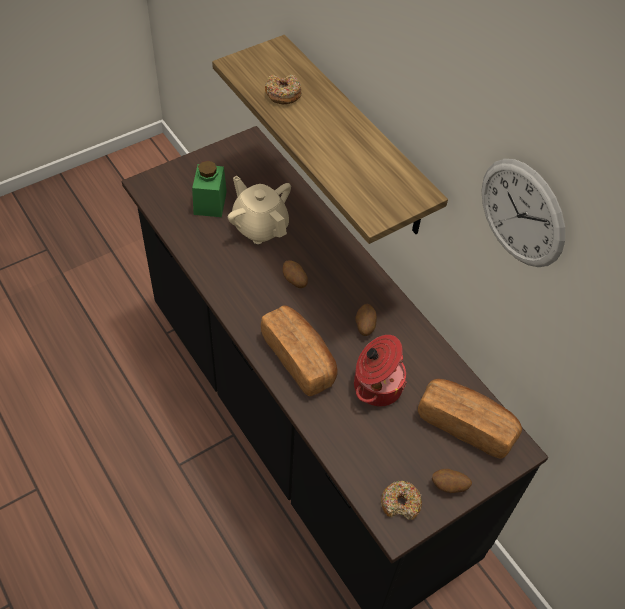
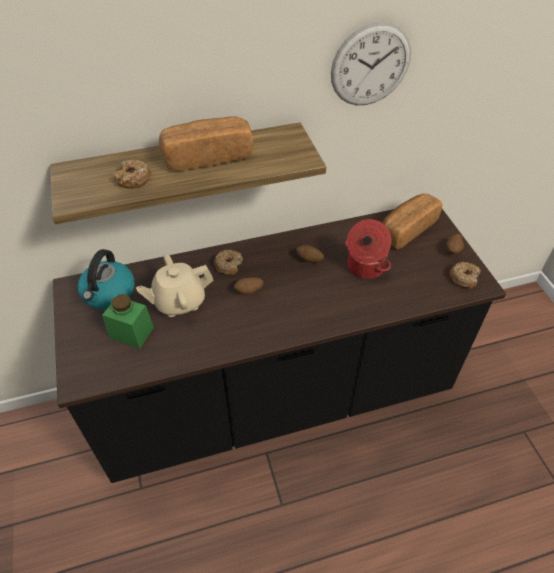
camera: 70 degrees left, 5 degrees down
bread [261,305,338,396] -> bread moved to [159,116,253,170]
none -> kettle [78,249,135,310]
none -> donut [214,250,243,275]

